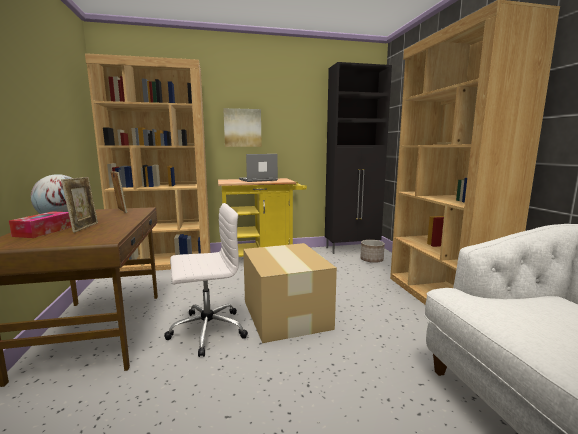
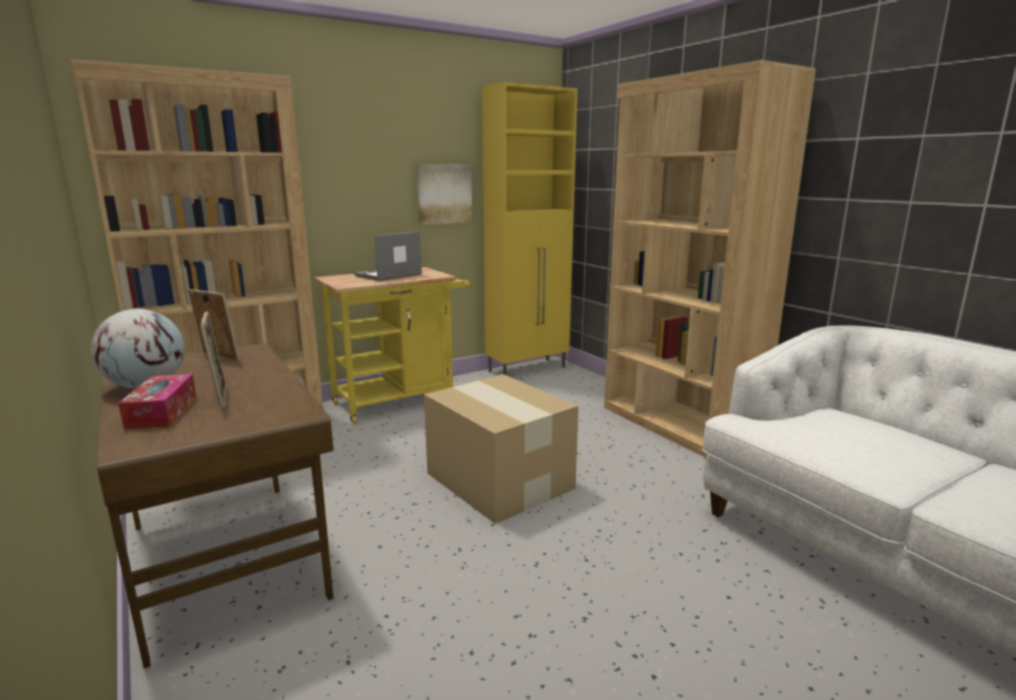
camera: 20 degrees left, 5 degrees up
white office chair [164,203,248,357] -> none
picture [223,108,262,147] -> picture moved to [417,164,472,225]
black cabinet [325,62,392,254] -> yellow cabinet [482,82,578,376]
planter [361,240,385,263] -> none

